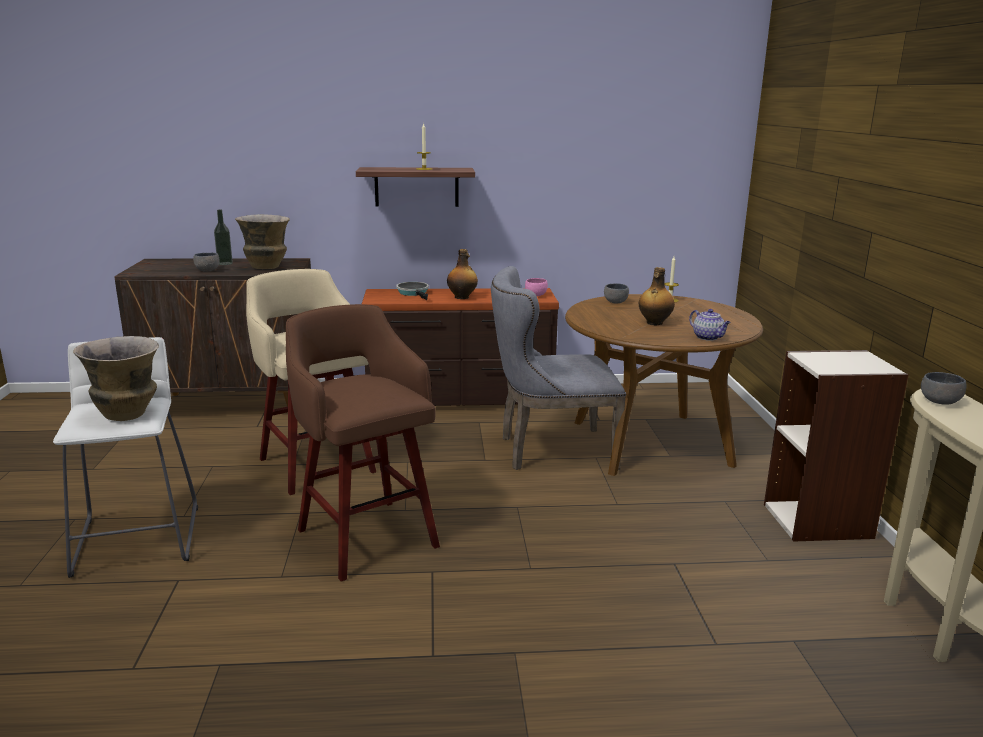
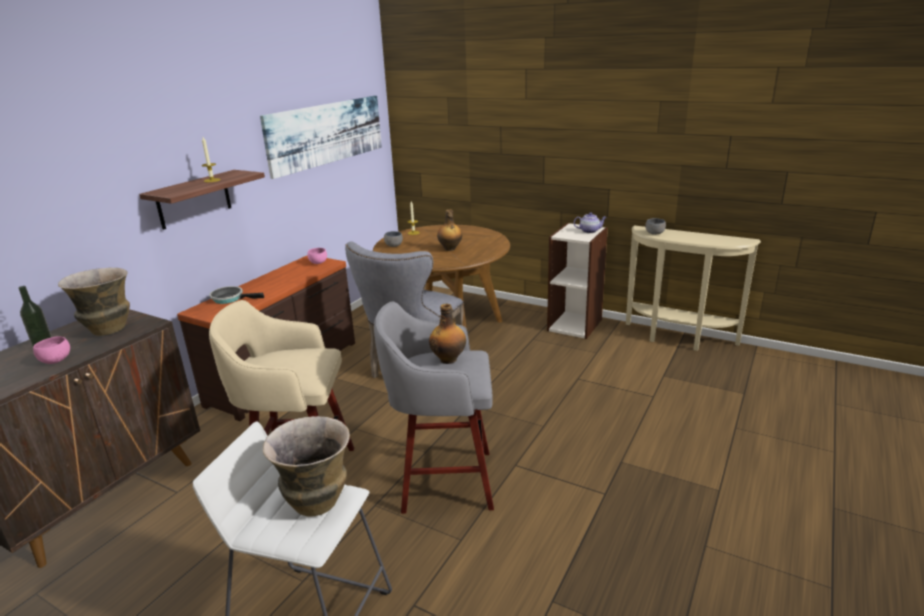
camera: 55 degrees left, 5 degrees up
grey bowl [193,253,220,271] -> pink bowl [33,336,70,364]
brown stool [286,304,440,582] -> grey stool [374,301,494,514]
bottle [447,249,478,299] -> bottle moved to [429,304,466,364]
teapot [689,309,731,341] -> teapot moved to [574,212,606,233]
none -> picture [260,96,382,179]

